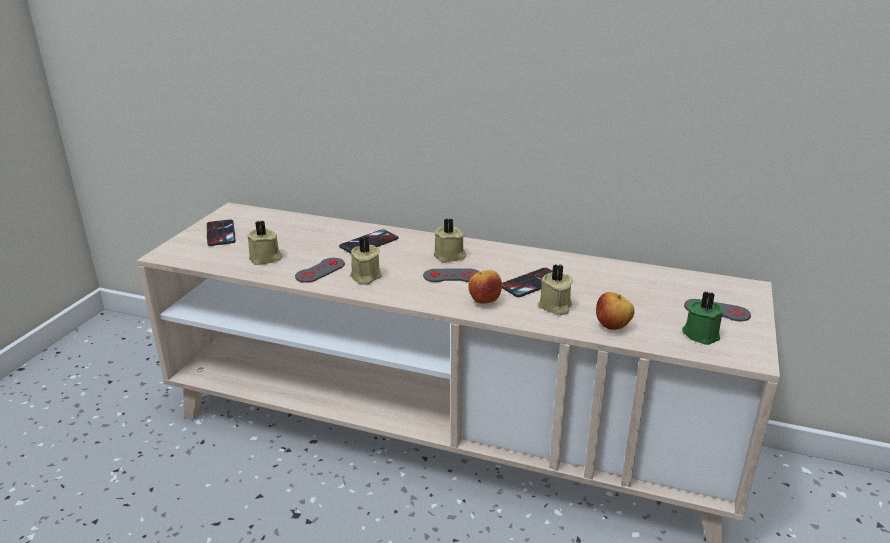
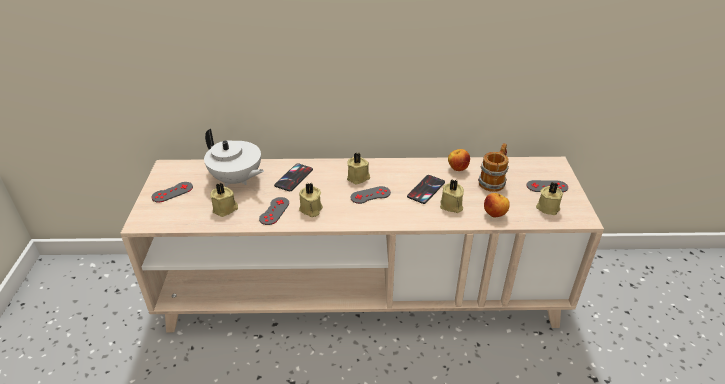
camera: 20 degrees left, 10 degrees up
phone [207,219,236,246] -> grey game controller [151,182,193,202]
apple [468,270,502,304] -> apple moved to [448,149,470,171]
green candle [682,291,723,345] -> beige candle [536,182,563,215]
none -> white teapot [204,129,264,186]
none -> mug [478,143,509,192]

